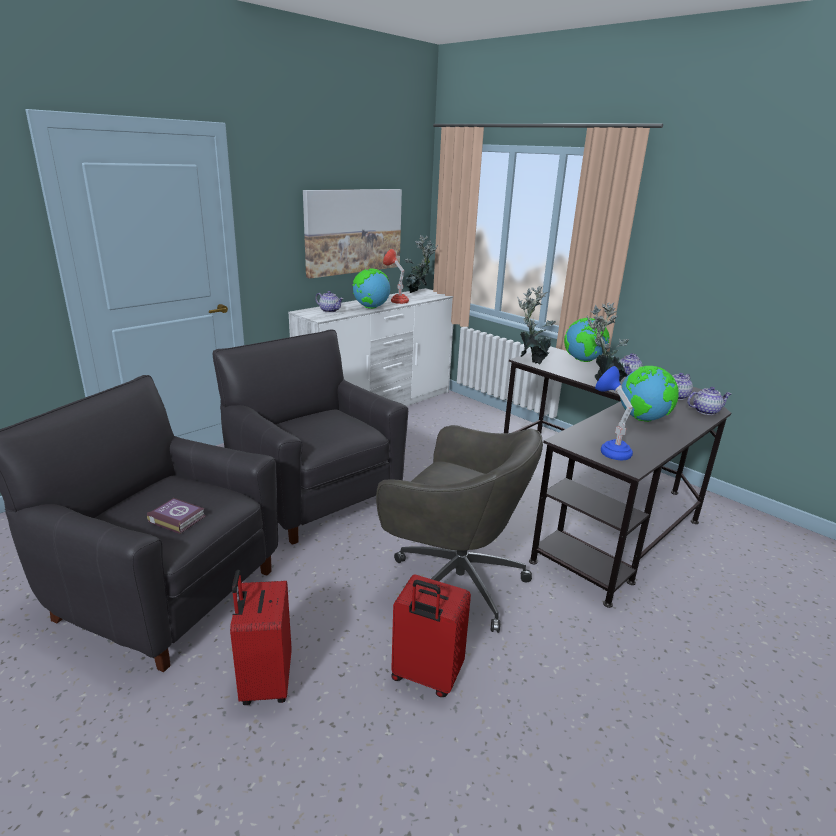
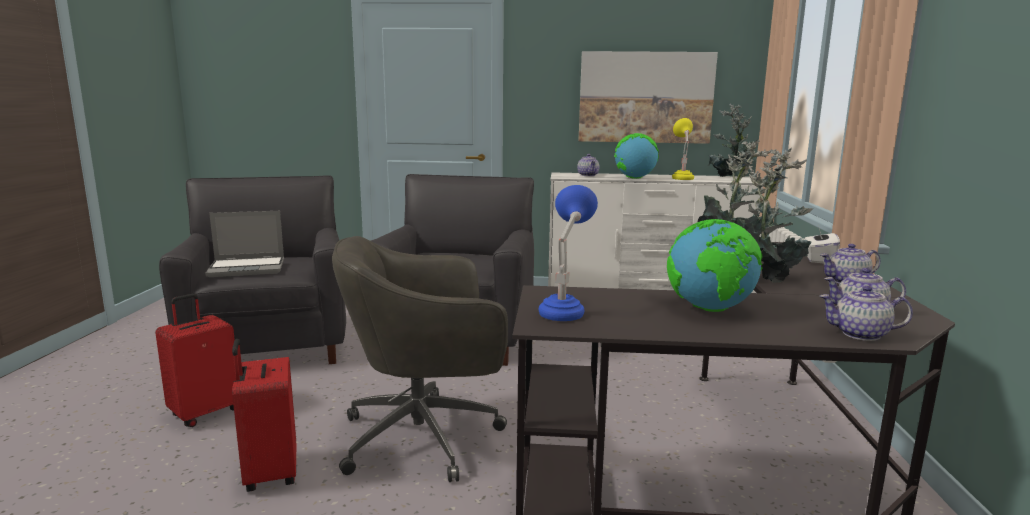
camera: 50 degrees right, 10 degrees down
book [147,498,206,534] -> laptop [205,211,284,277]
grey office chair [376,425,543,633] -> grey office chair turned 90 degrees clockwise [332,236,508,482]
red table lamp [383,249,409,304] -> yellow table lamp [672,118,694,180]
globe [564,318,610,362] -> white tissue box [804,225,840,263]
teapot [687,387,732,415] -> teapot turned 150 degrees clockwise [820,285,913,341]

